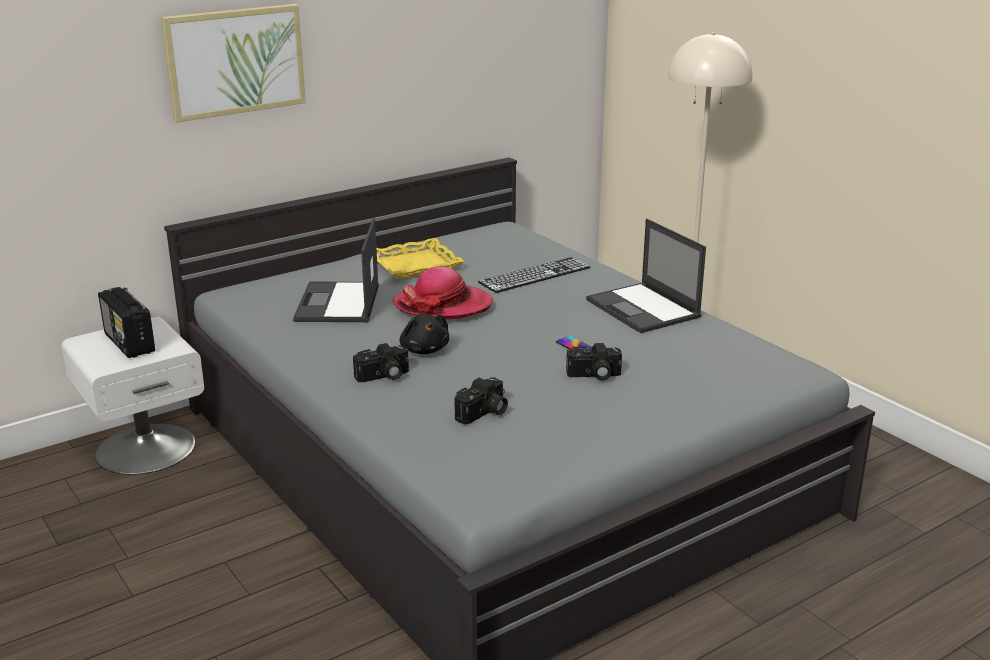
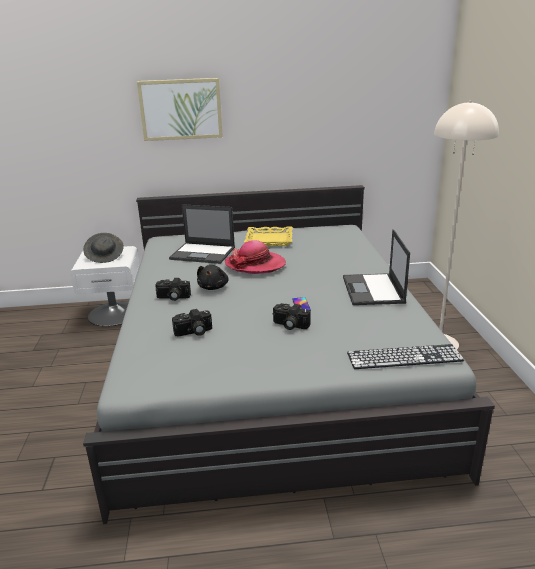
camera: 30 degrees right, 0 degrees up
radio [98,287,155,358] -> grey hat [83,233,124,263]
laptop [293,218,379,322] -> laptop turned 105 degrees counterclockwise [169,204,235,264]
keyboard [478,257,591,293] -> keyboard moved to [347,344,464,369]

